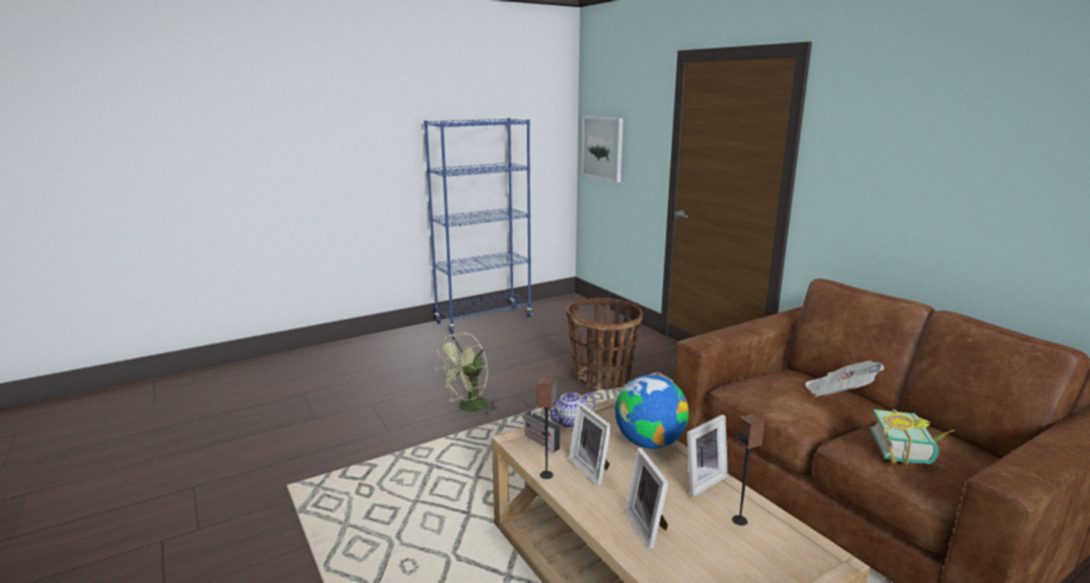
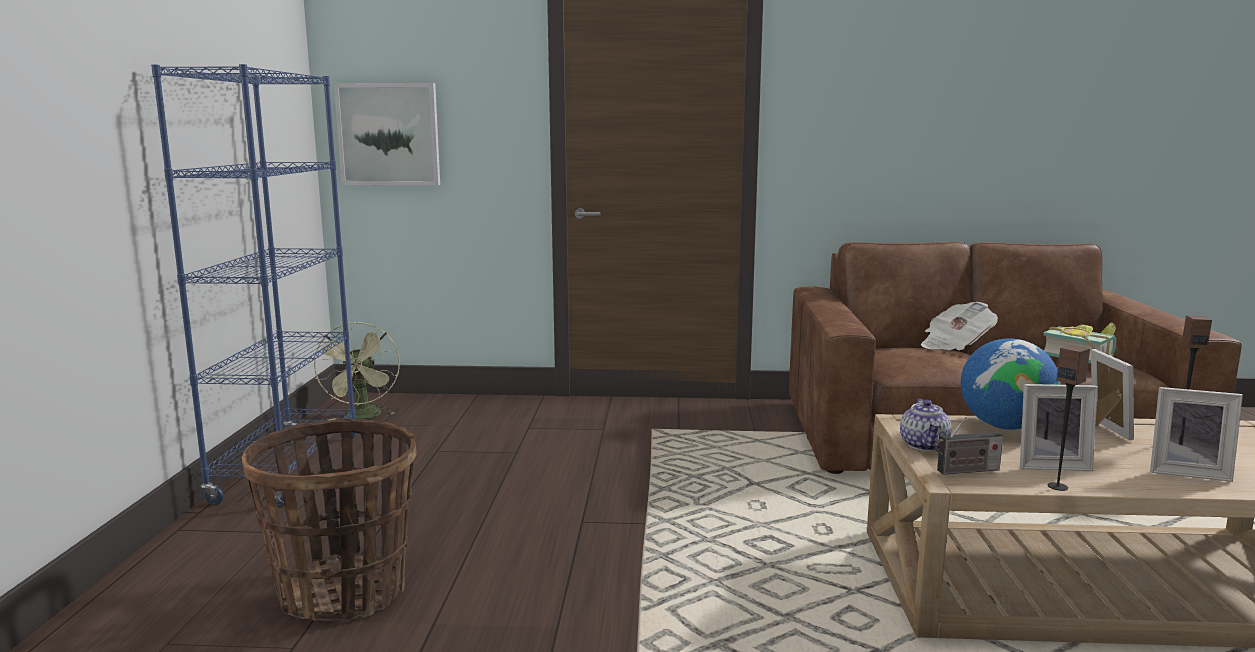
camera: 55 degrees left, 5 degrees down
green fan [435,332,498,415] -> green fan moved to [313,322,400,421]
basket [566,298,643,390] -> basket moved to [242,419,417,621]

